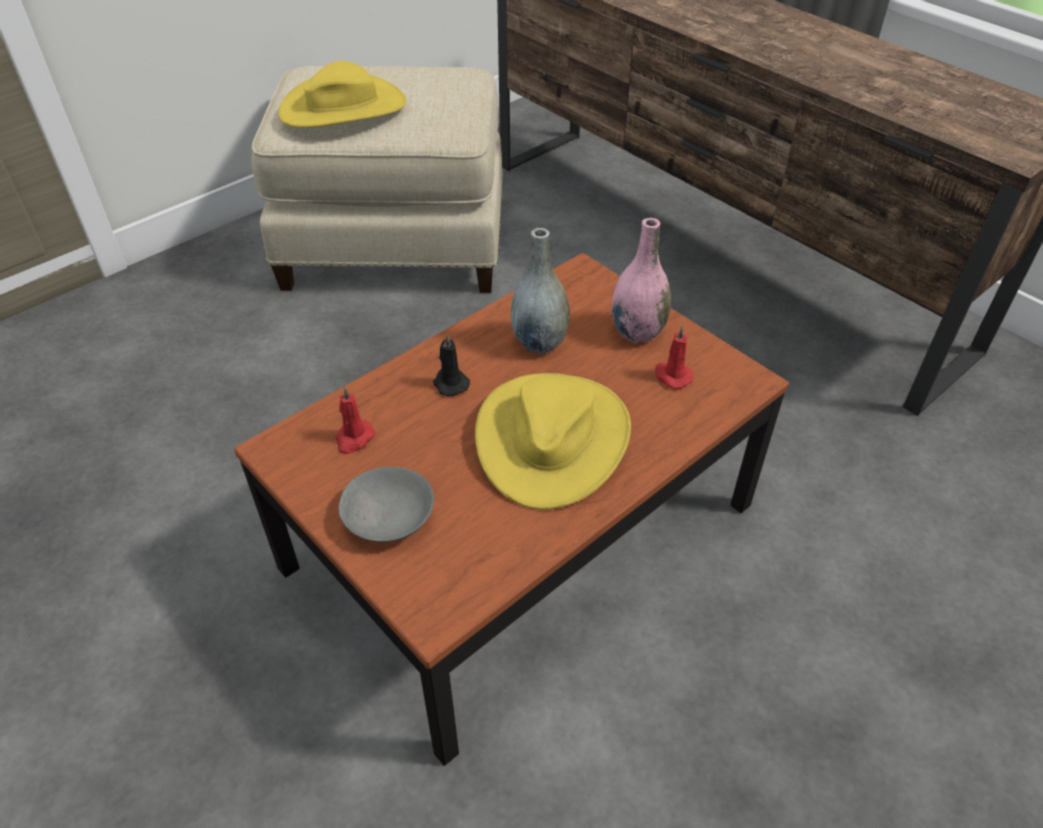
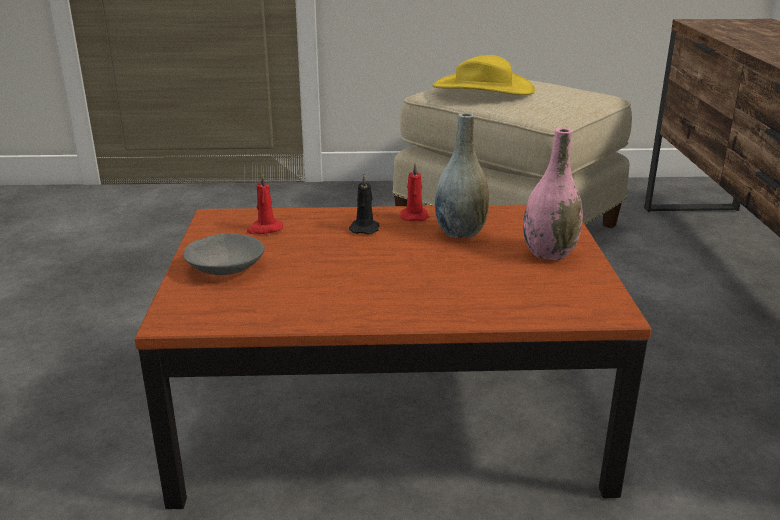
camera: 40 degrees right, 20 degrees down
yellow hat [475,373,631,510] -> none
red candle [655,326,693,389] -> red candle moved to [400,163,429,221]

